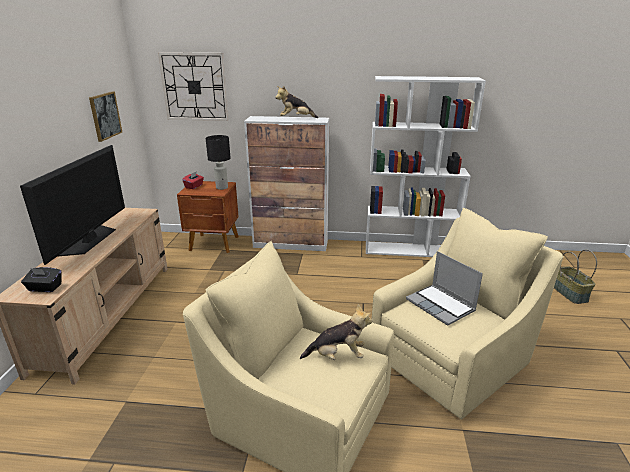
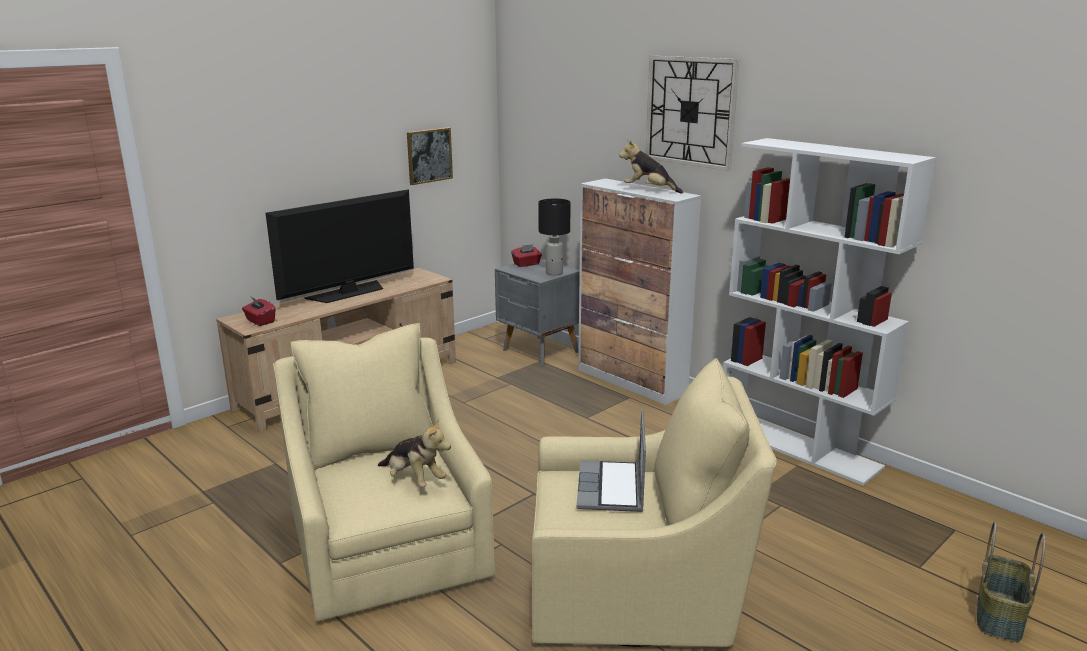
camera: 40 degrees right, 5 degrees down
black tissue box [21,267,62,292] -> red tissue box [242,297,276,326]
wall clock [158,52,229,121] -> wall clock moved to [646,56,739,171]
brown nightstand [177,181,239,253] -> grey nightstand [495,259,580,366]

